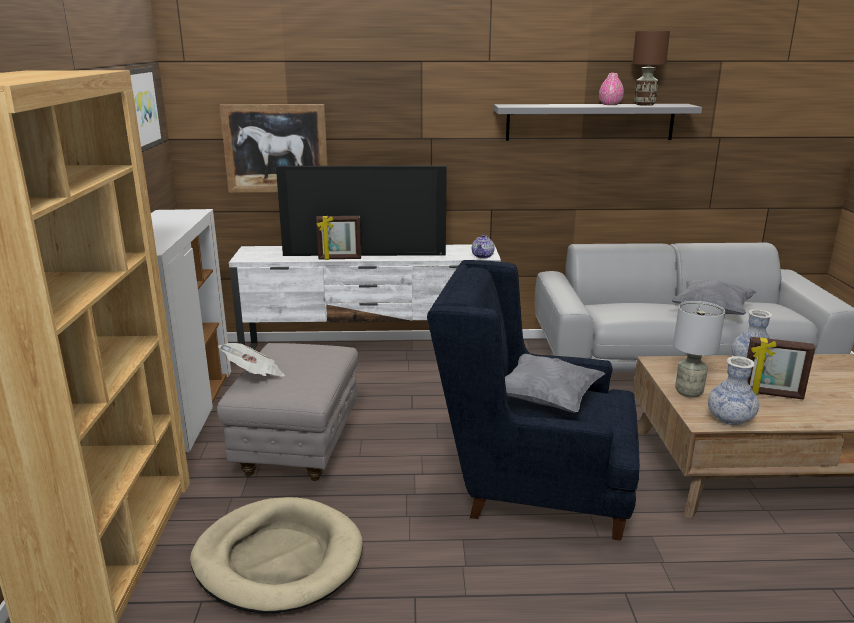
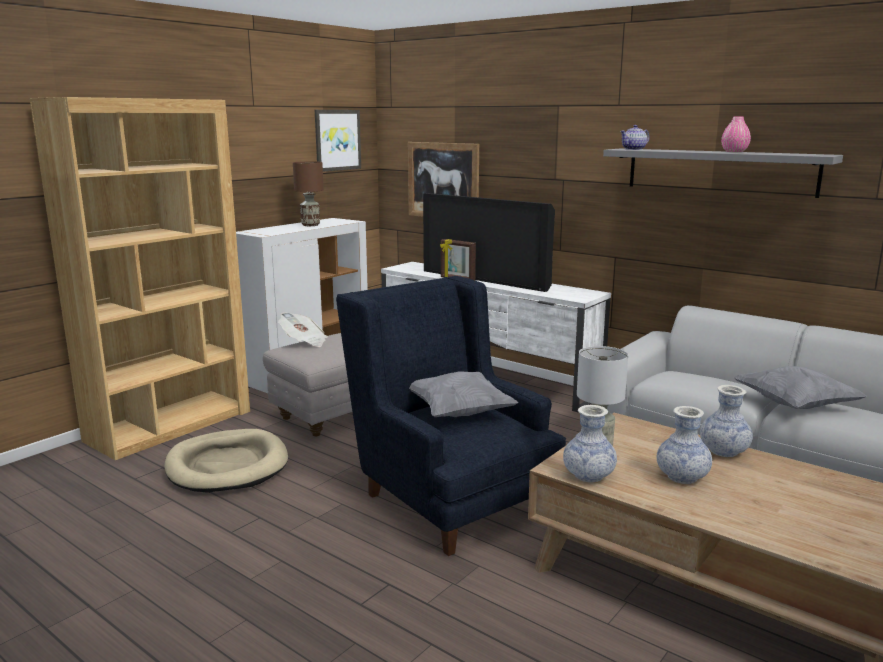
camera: 40 degrees right, 5 degrees down
teapot [472,235,495,259] -> teapot moved to [620,125,649,150]
brown table lamp [632,31,670,106] -> brown table lamp moved to [293,161,324,226]
picture frame [747,337,815,400] -> vase [657,406,712,484]

